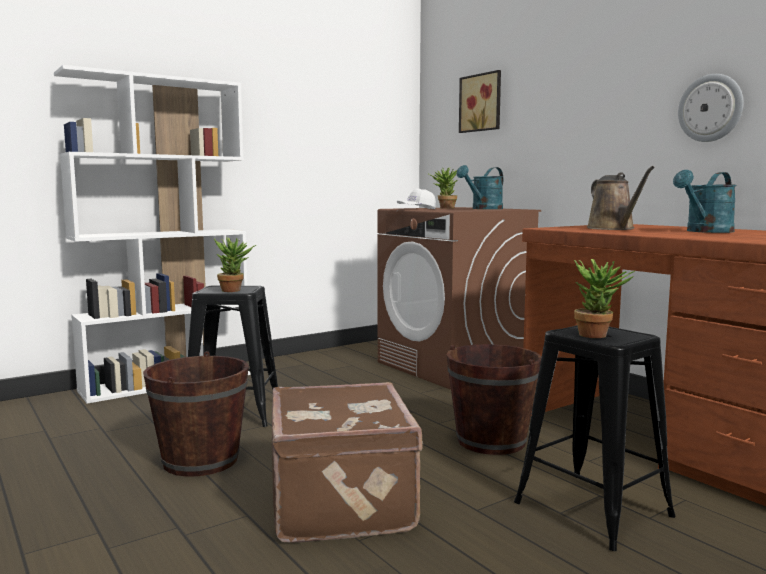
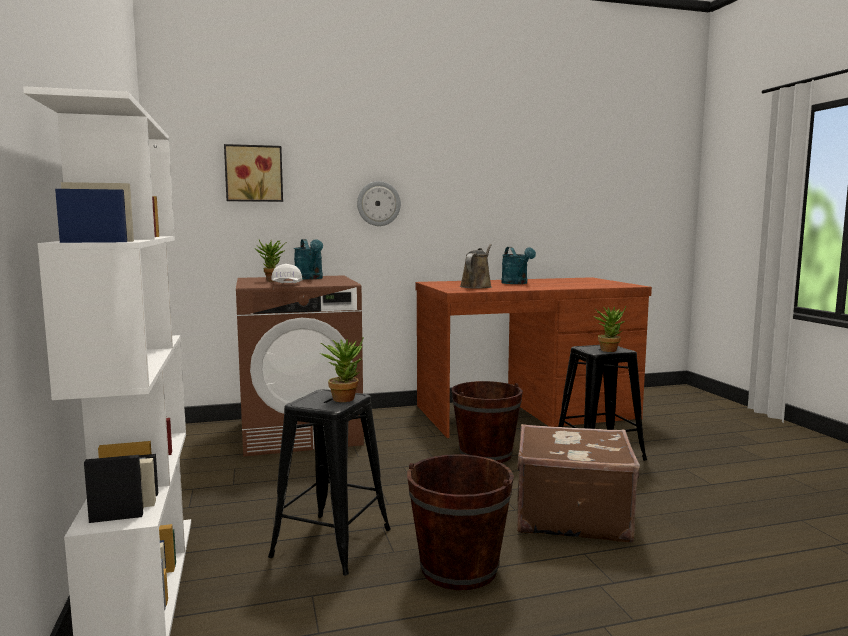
camera: 70 degrees left, 0 degrees up
brown watering can [587,166,655,230] -> brown watering can turned 75 degrees counterclockwise [460,244,492,289]
wall clock [678,74,744,142] -> wall clock moved to [357,181,401,226]

